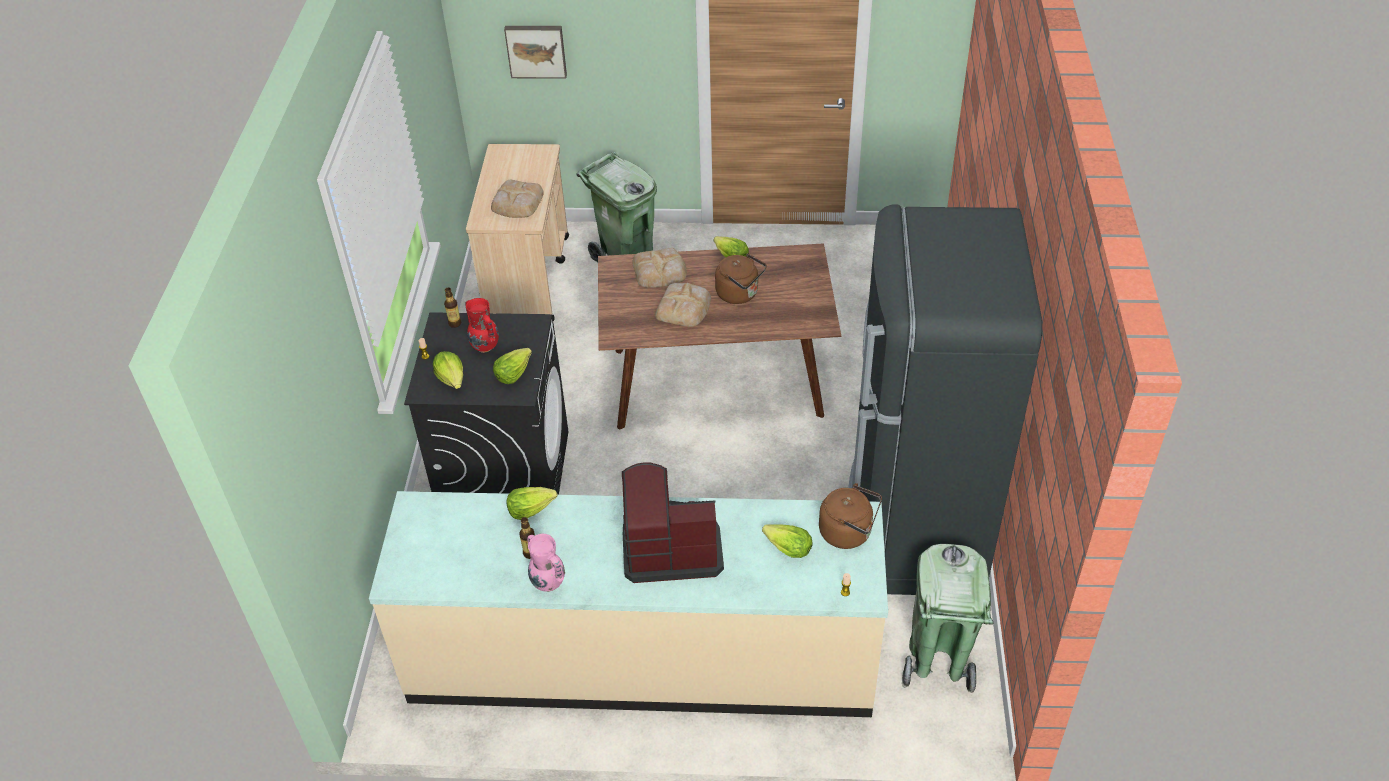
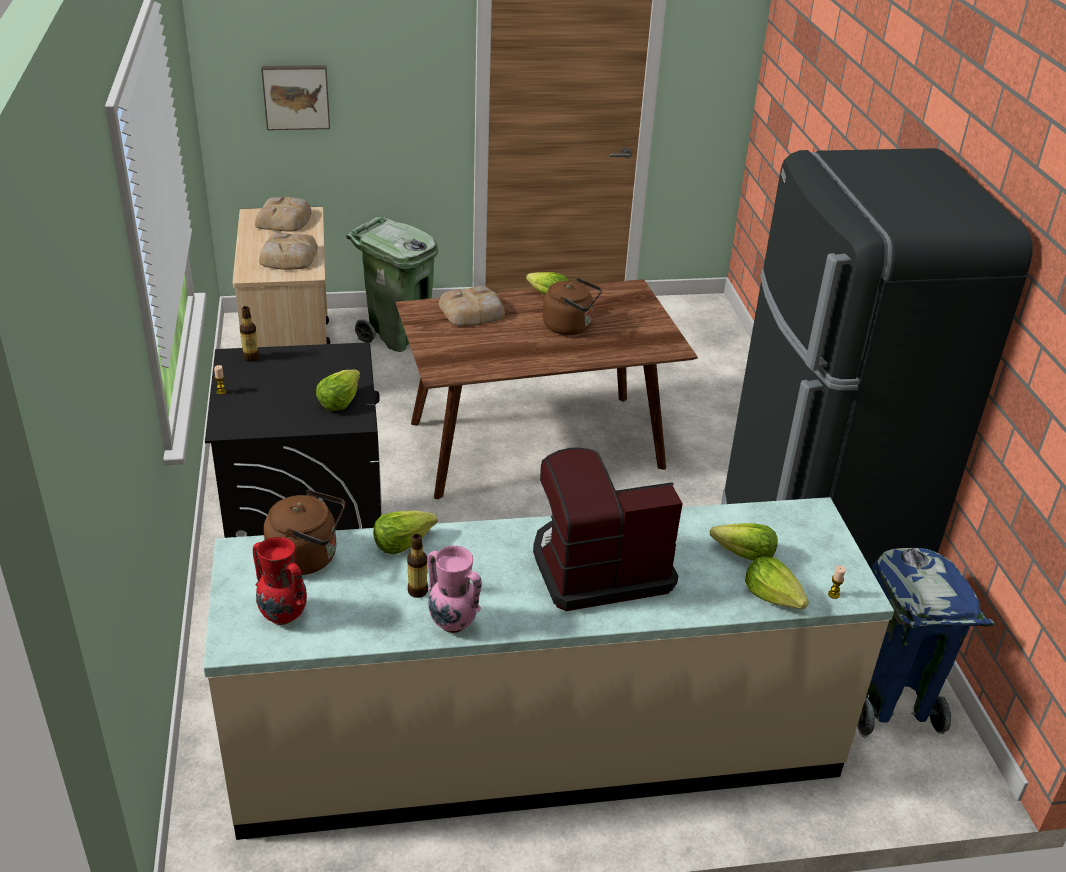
camera: 15 degrees left, 10 degrees down
lettuce [433,351,463,389] -> lettuce moved to [745,556,809,609]
red vase [466,298,499,353] -> red vase moved to [253,537,307,625]
bread [655,283,711,327] -> bread moved to [255,197,312,231]
brown kettle [819,483,882,549] -> brown kettle moved to [264,490,345,575]
green trash can [902,544,994,693] -> blue trash can [857,548,995,738]

